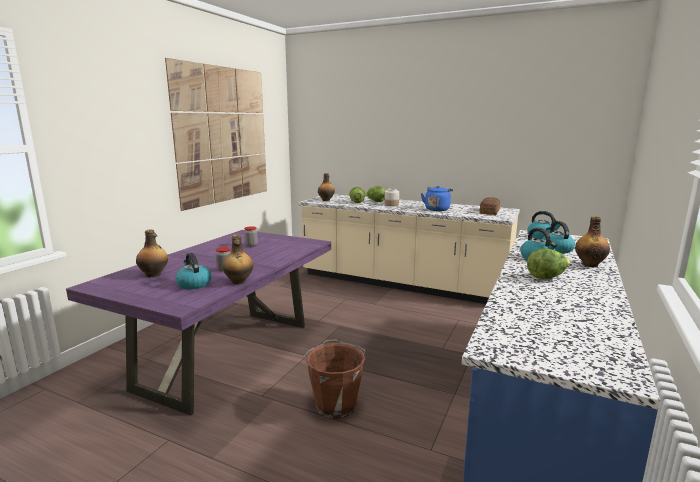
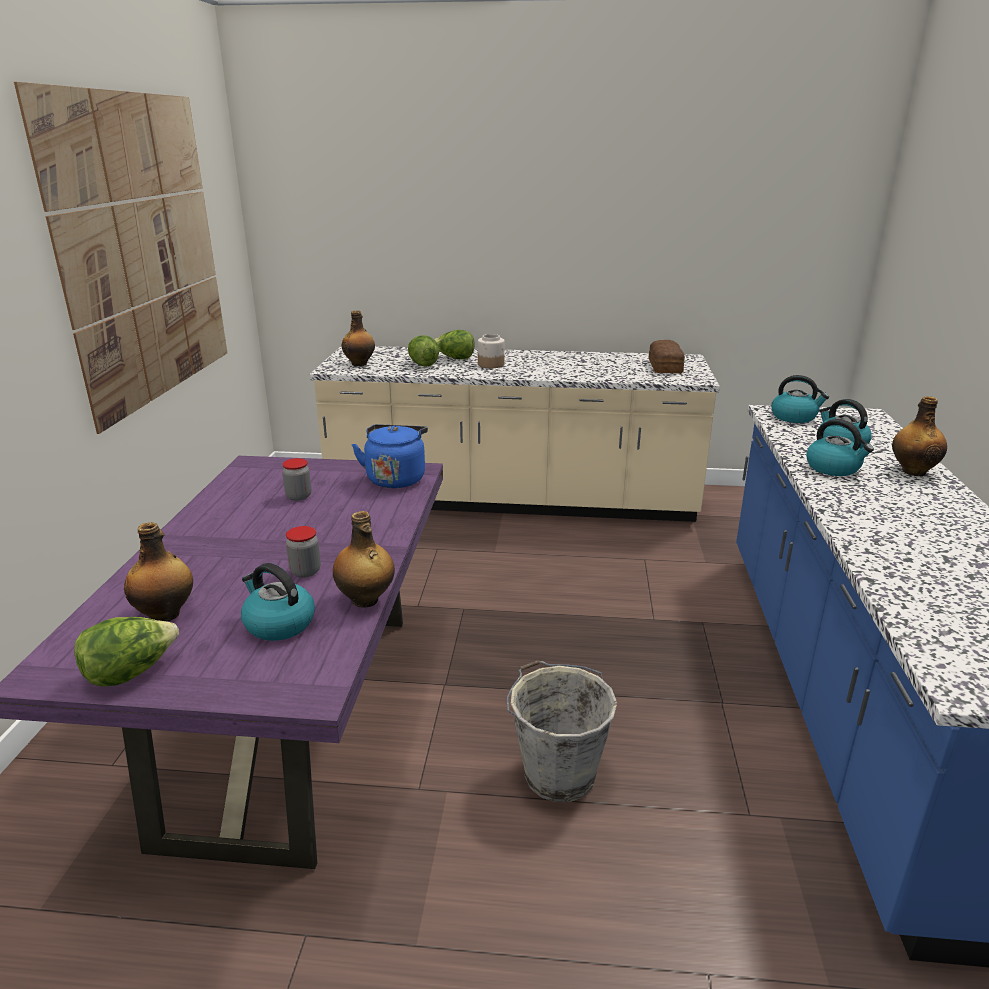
camera: 20 degrees left, 10 degrees up
brown bucket [303,339,366,419] -> grey bucket [506,660,618,802]
blue kettle [421,186,453,211] -> blue kettle moved to [352,424,428,488]
lettuce [527,248,570,280] -> lettuce moved to [74,617,179,687]

